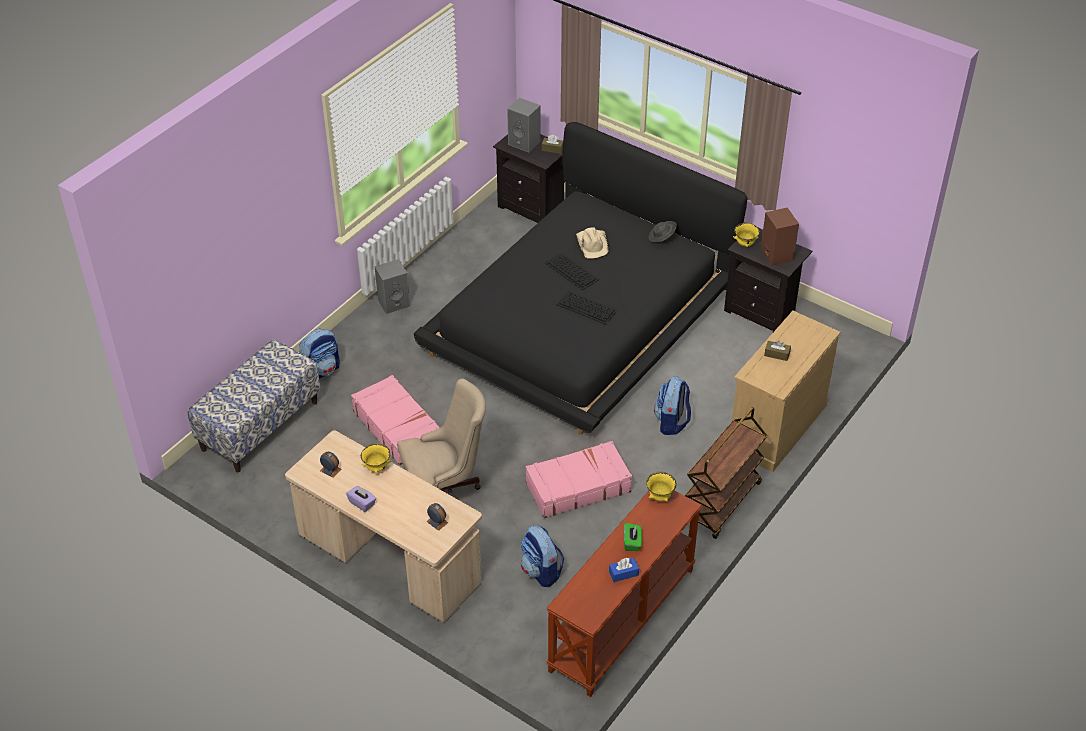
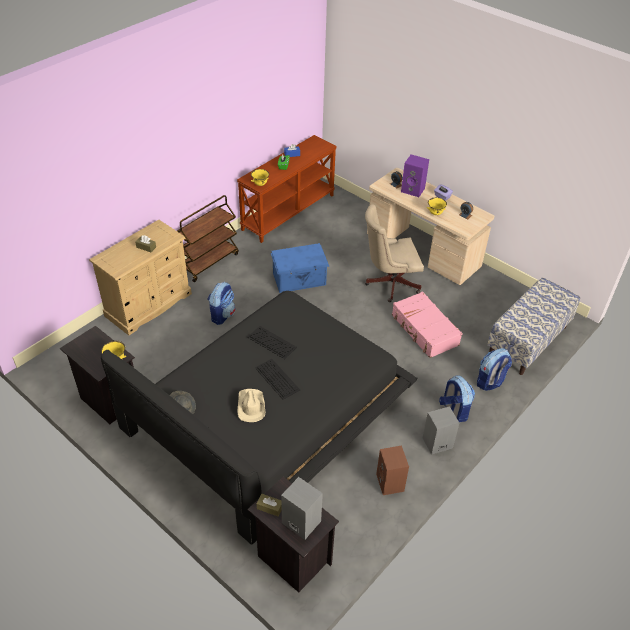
camera: 175 degrees left, 0 degrees up
backpack [521,525,564,587] -> backpack moved to [439,375,475,422]
pink suitcase [526,441,632,518] -> blue storage box [271,243,330,293]
brown speaker [761,207,799,266] -> brown speaker moved to [376,446,409,495]
none -> purple speaker [401,154,429,197]

